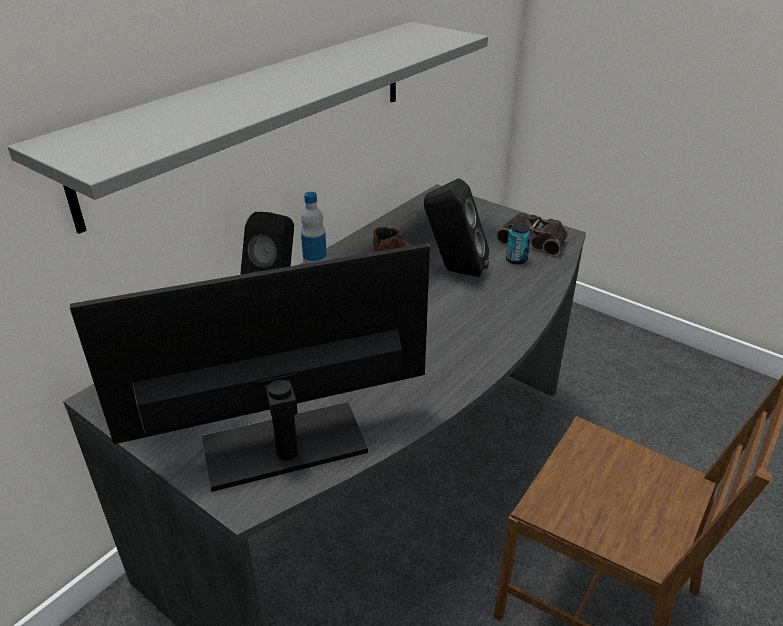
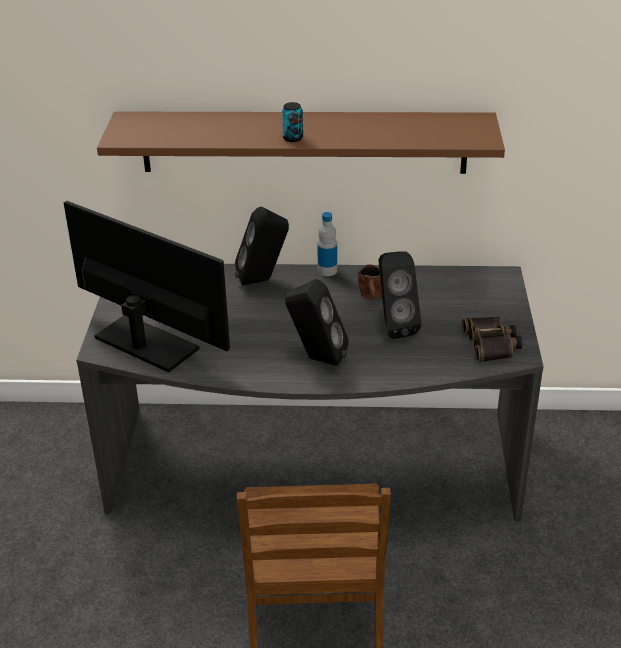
camera: 55 degrees right, 0 degrees up
grey shelf [8,22,488,234] -> brown shelf [97,112,505,174]
can [506,223,531,264] -> can moved to [282,102,303,142]
none -> black speaker [285,279,349,366]

